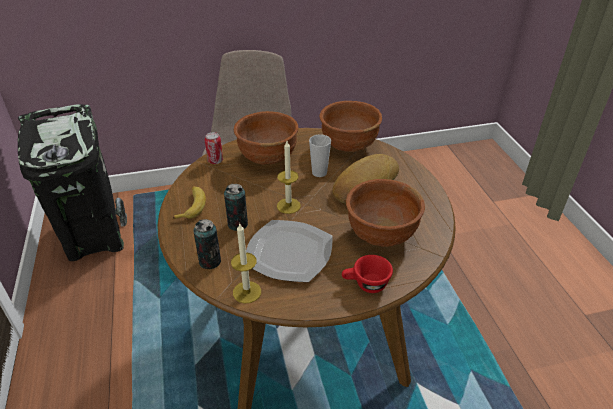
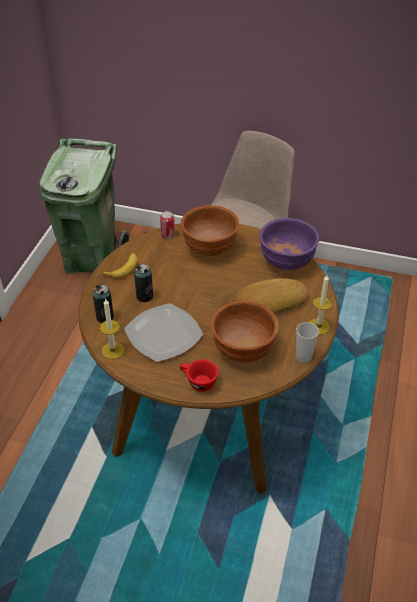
camera: 30 degrees right, 5 degrees up
black trash can [18,105,127,261] -> green trash can [39,138,130,274]
candle [277,141,301,214] -> candle moved to [310,275,332,335]
cup [309,134,331,177] -> cup moved to [296,322,319,363]
brown bowl [319,101,382,152] -> purple bowl [259,218,319,270]

